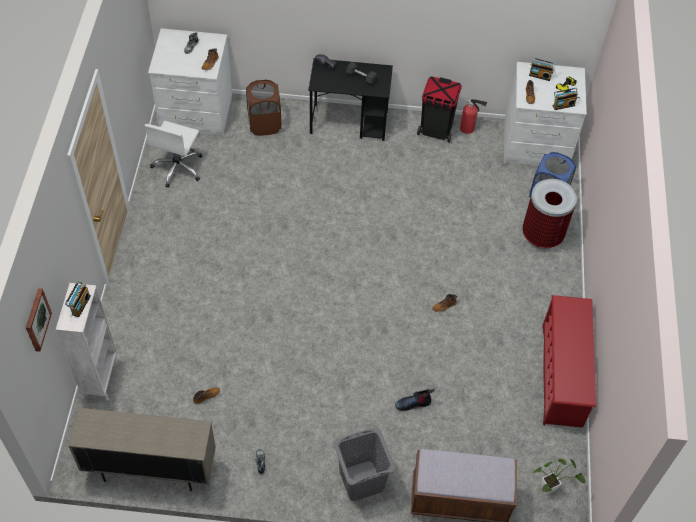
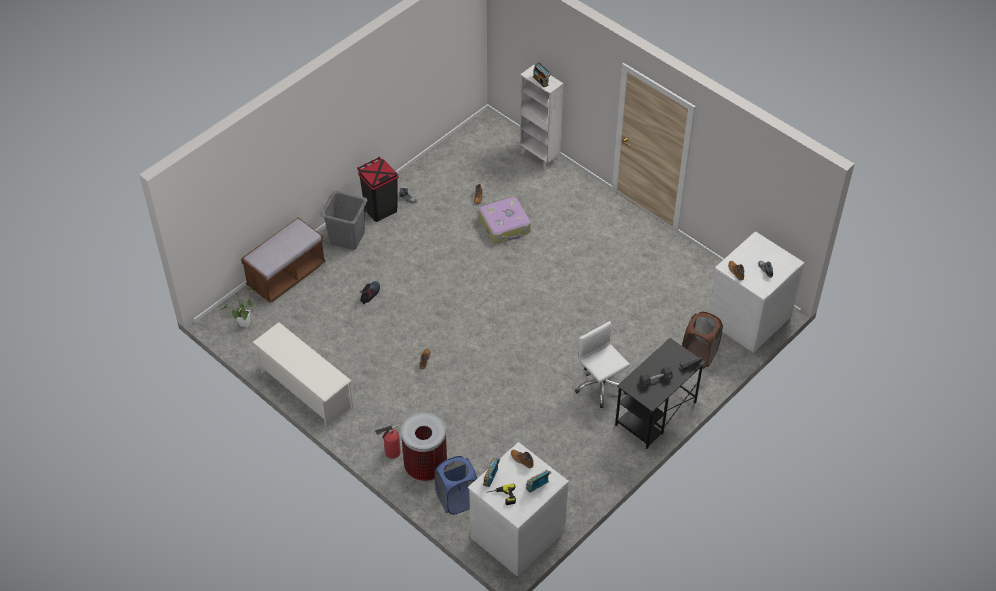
camera: 130 degrees right, 5 degrees down
picture [26,288,52,352] -> none
beige cabinet [68,408,216,491] -> none
white office chair [144,121,203,188] -> white office chair moved to [575,321,630,408]
black trash can [417,76,462,142] -> black trash can moved to [357,157,399,222]
fire extinguisher [460,98,487,134] -> fire extinguisher moved to [375,424,401,459]
red shoe rack [542,295,596,428] -> white shoe rack [252,322,353,427]
none -> suitcase [479,197,531,243]

